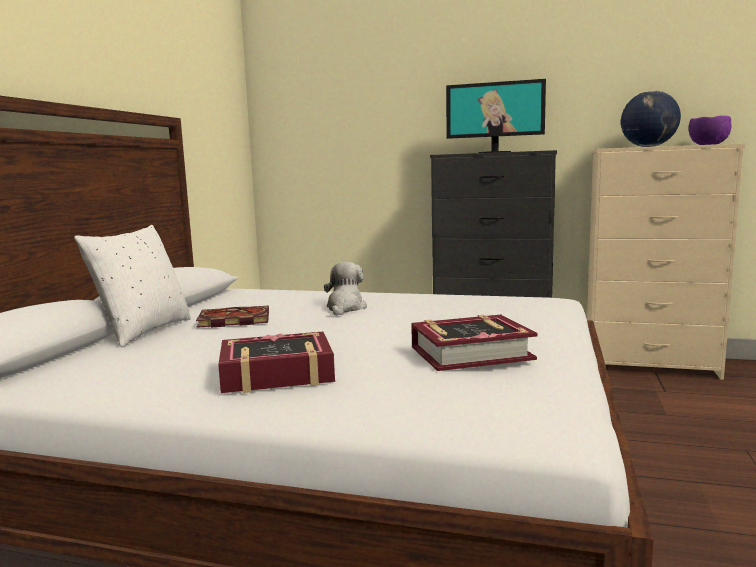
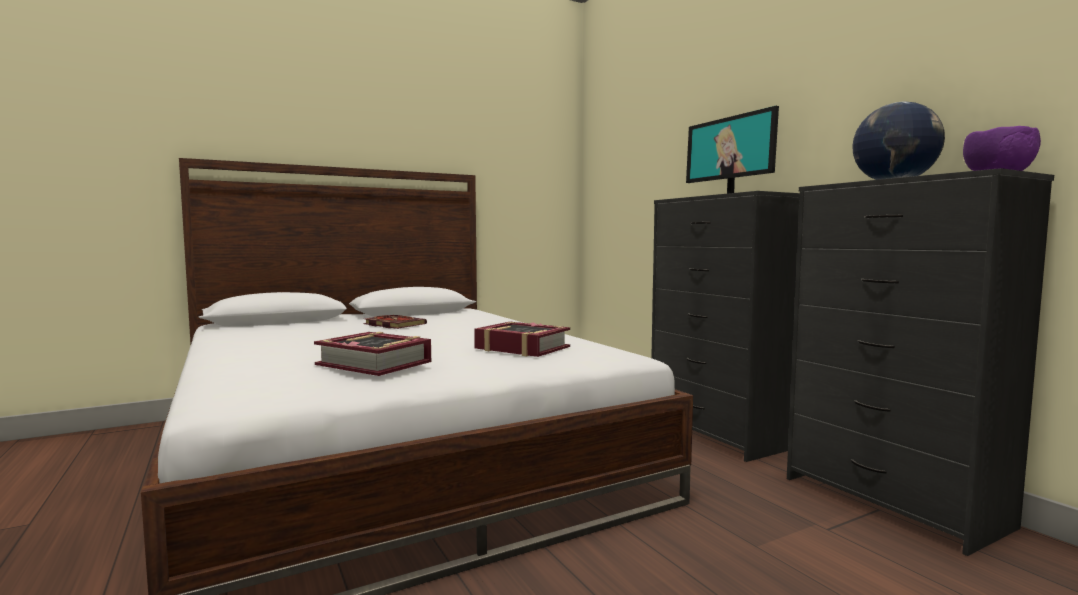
camera: 45 degrees right, 5 degrees down
white pillow [74,225,191,347] -> none
book [218,332,335,393] -> book moved to [474,322,570,357]
plush toy [324,262,367,316] -> none
beige dresser [587,143,745,380] -> black dresser [787,168,1054,556]

